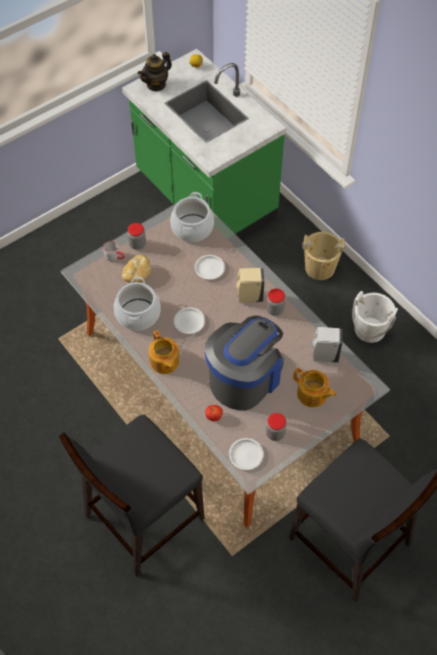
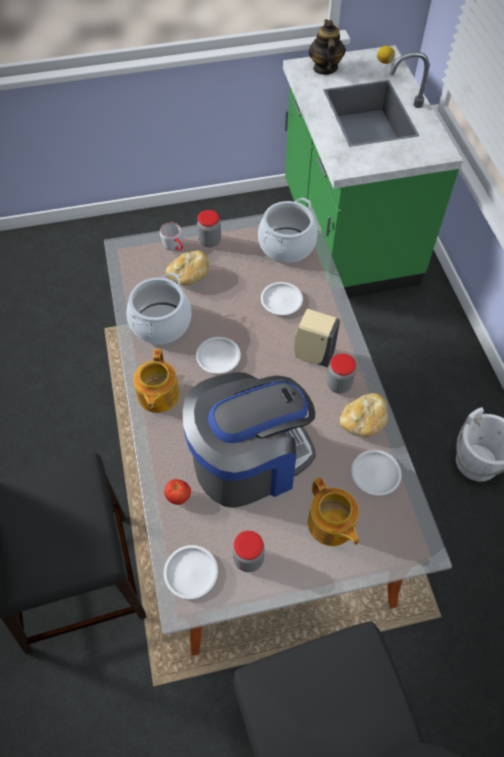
camera: 25 degrees right, 0 degrees up
teapot [138,52,172,92] -> teapot turned 105 degrees clockwise [308,19,346,75]
beige bucket [302,232,346,280] -> none
white soap dispenser [312,327,343,363] -> white plate [351,450,402,495]
none -> bread [340,393,388,438]

